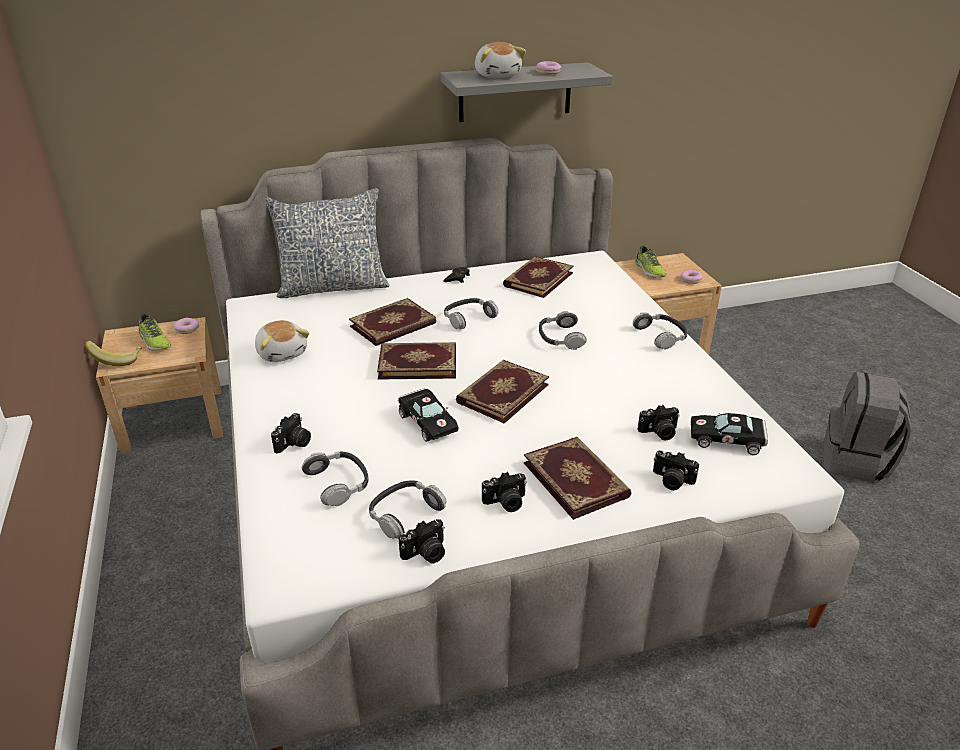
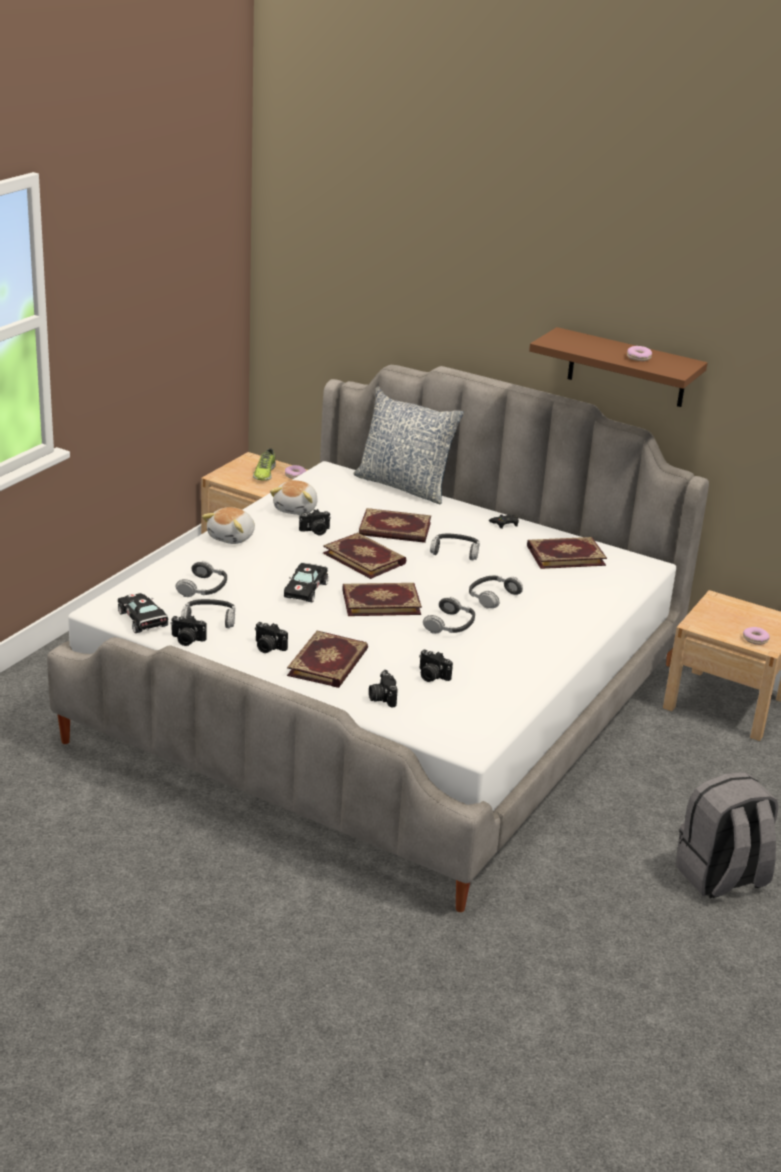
camera: 45 degrees right, 5 degrees down
banana [85,341,142,366] -> none
camera [271,413,311,454] -> camera moved to [299,509,331,535]
grey shelf [440,62,613,122] -> brown shelf [529,327,708,407]
plush toy [475,42,526,78] -> plush toy moved to [202,507,255,544]
headphones [633,312,687,350] -> headphones moved to [423,597,475,634]
shoe [635,246,667,278] -> none
black toy car [691,413,768,455] -> black toy car moved to [118,593,168,633]

